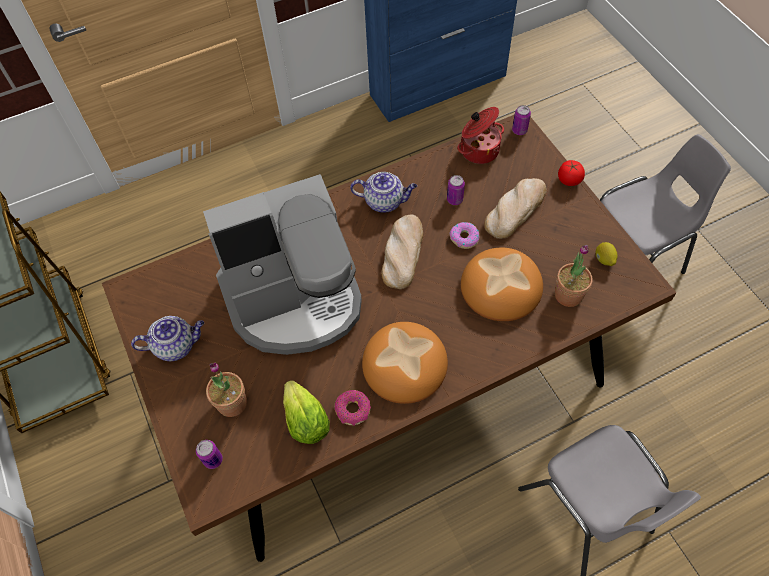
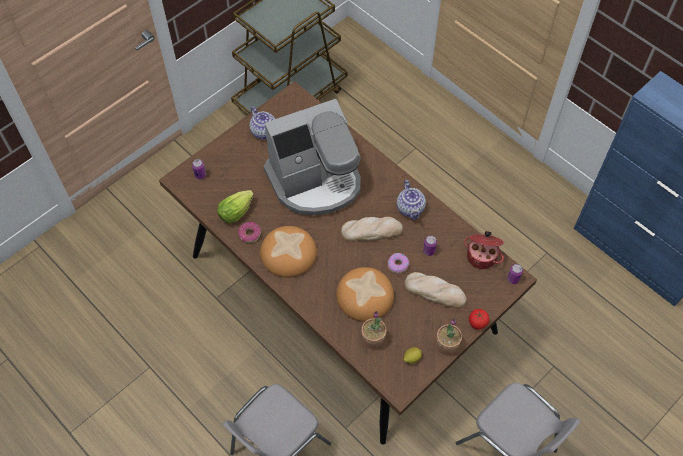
camera: 70 degrees right, 0 degrees up
coffee machine [203,174,362,355] -> coffee machine turned 75 degrees counterclockwise [264,99,361,215]
potted plant [206,363,247,417] -> potted plant moved to [437,318,462,355]

